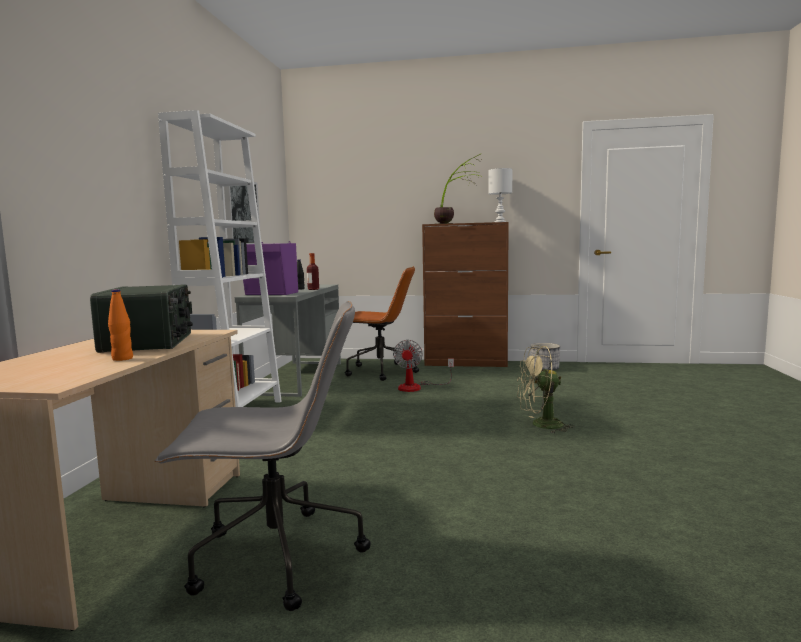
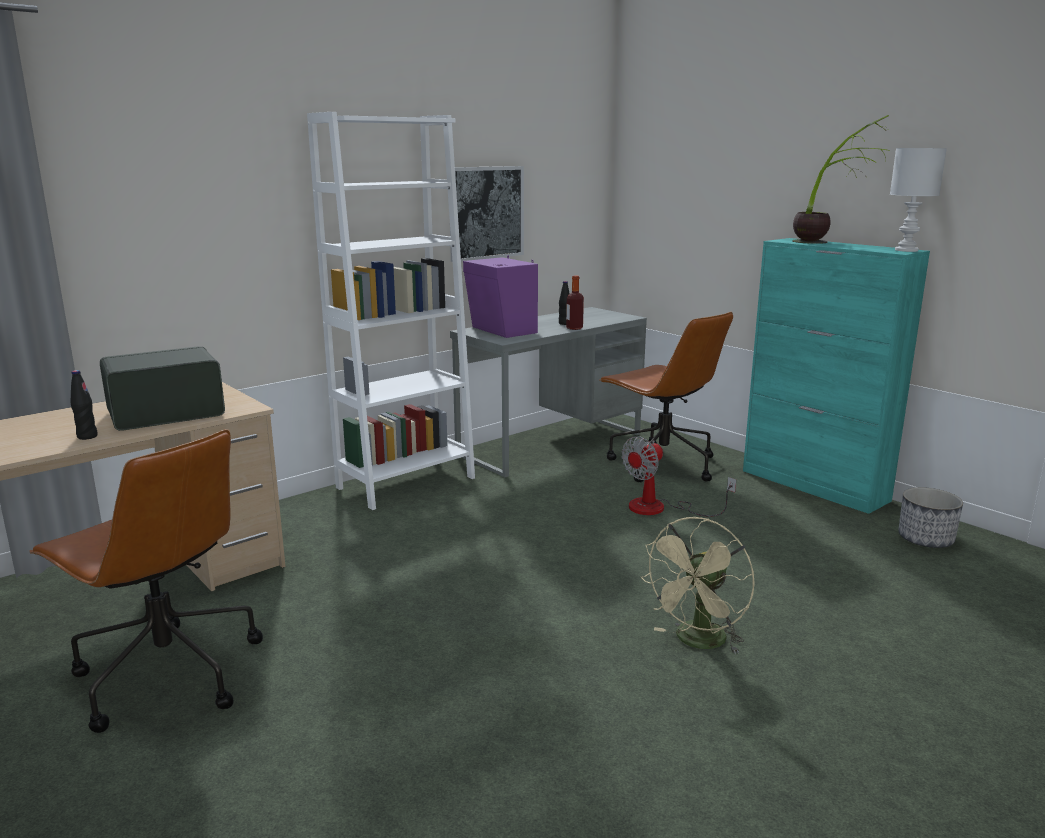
camera: 40 degrees right, 10 degrees up
radio [90,284,193,353] -> radio turned 150 degrees counterclockwise [100,346,225,431]
orange bottle [108,289,133,361] -> black bottle [71,370,98,440]
grey office chair [154,301,371,611] -> brown office chair [30,429,263,733]
brown cabinet [422,222,509,367] -> turquoise cabinet [743,238,930,514]
beige fan [517,345,574,433] -> beige fan turned 90 degrees counterclockwise [640,517,755,654]

